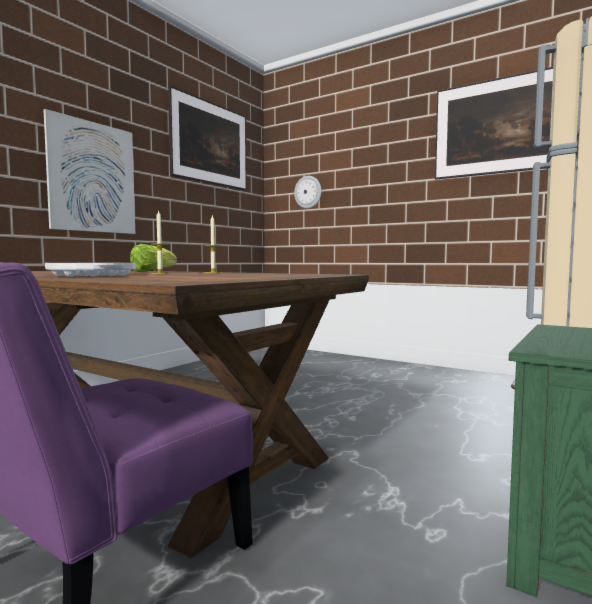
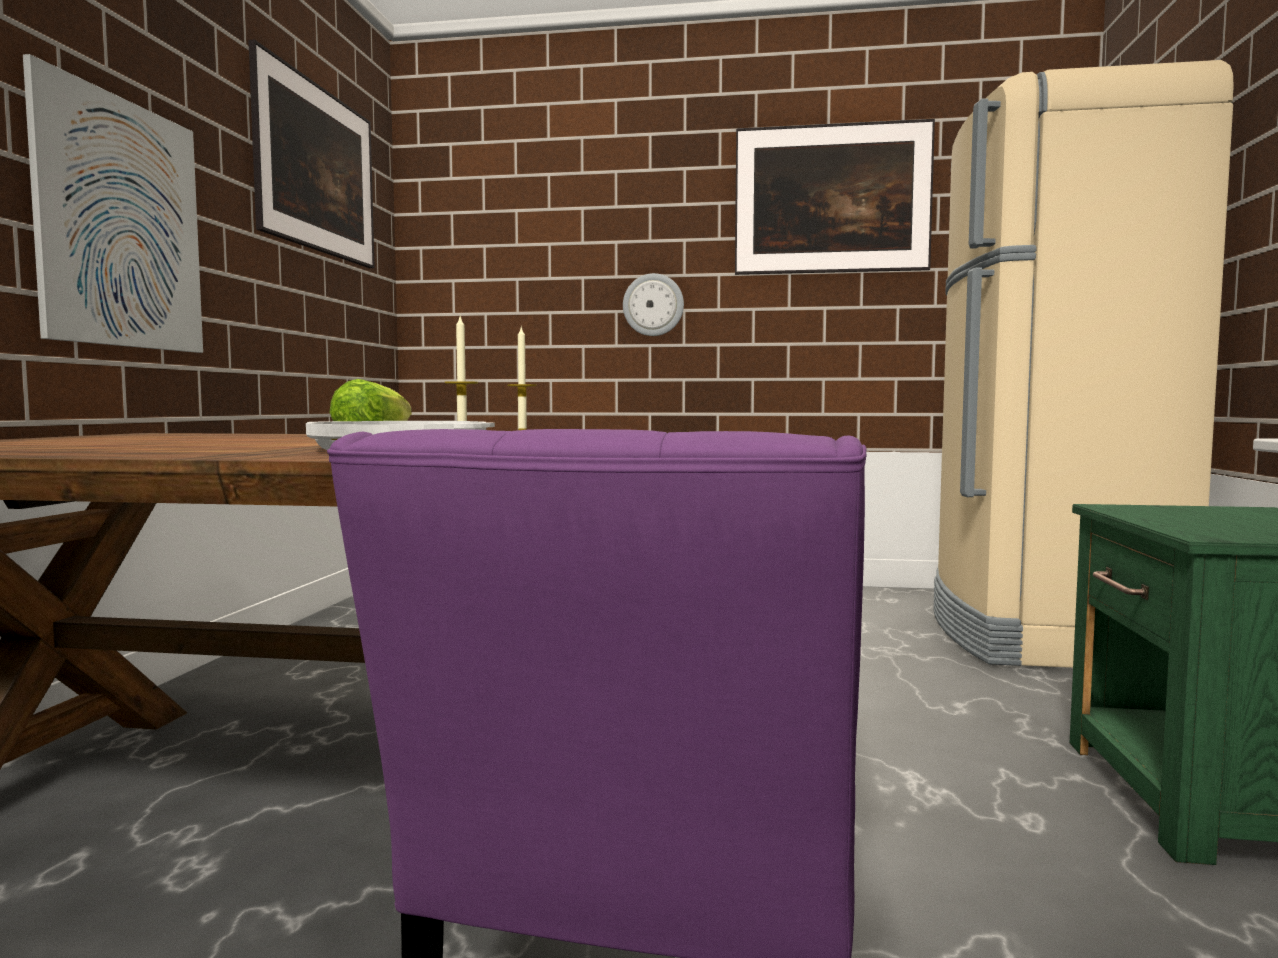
camera: 25 degrees left, 0 degrees up
wall clock [294,176,321,208] -> wall clock moved to [623,273,684,336]

